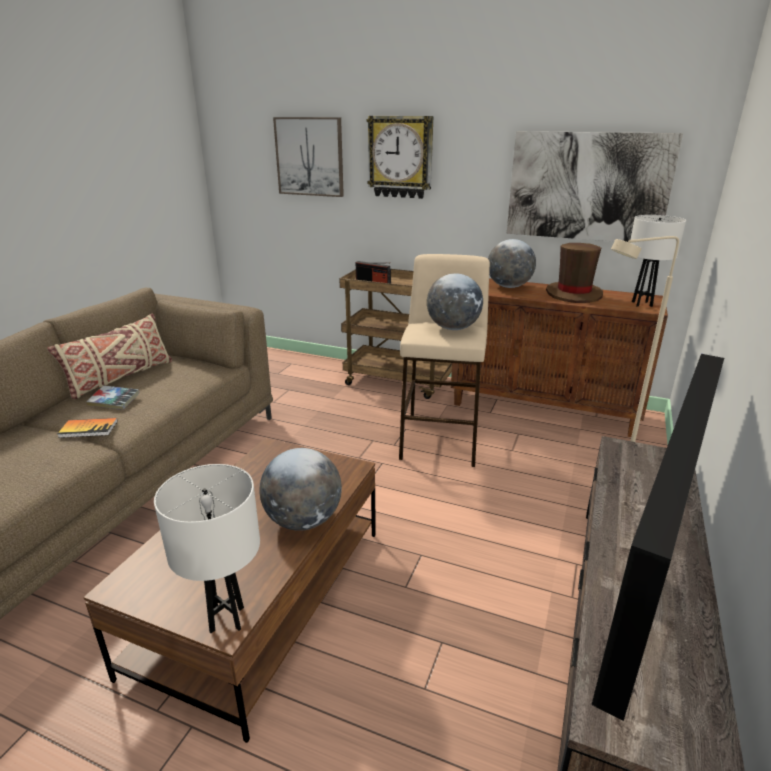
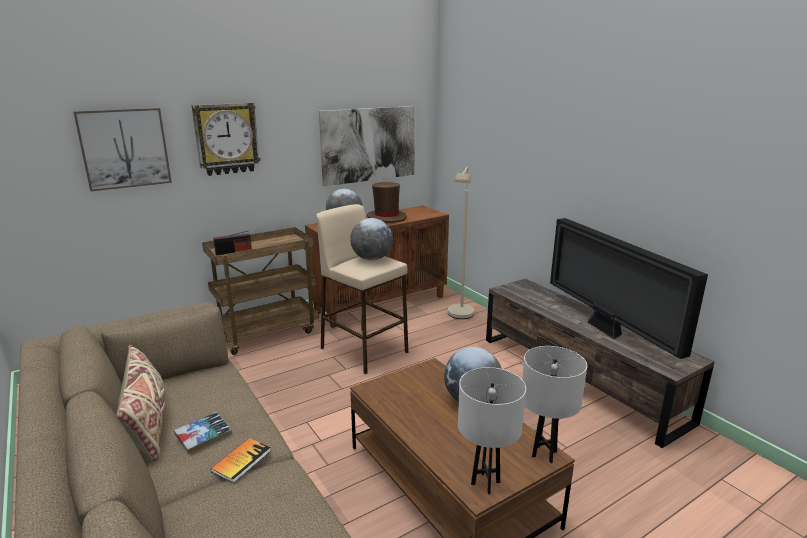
camera: 55 degrees left, 5 degrees down
white table lamp [631,215,686,307] -> white table lamp moved to [458,367,526,494]

